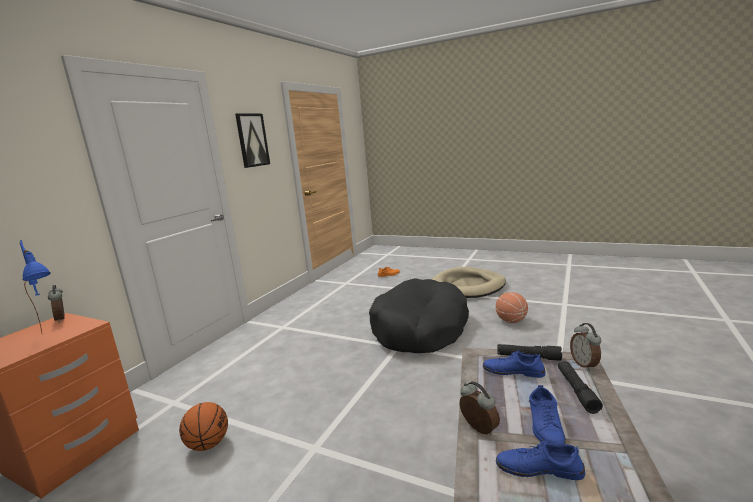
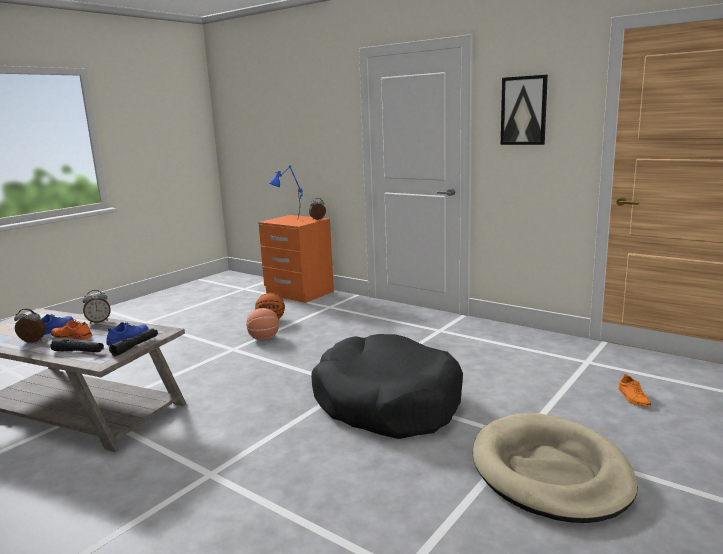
camera: 100 degrees right, 0 degrees up
basketball [496,292,528,323] -> basketball moved to [246,308,279,341]
blue shoe [529,385,566,444] -> orange shoe [51,319,92,340]
alarm clock [570,323,601,371] -> alarm clock moved to [14,308,46,343]

